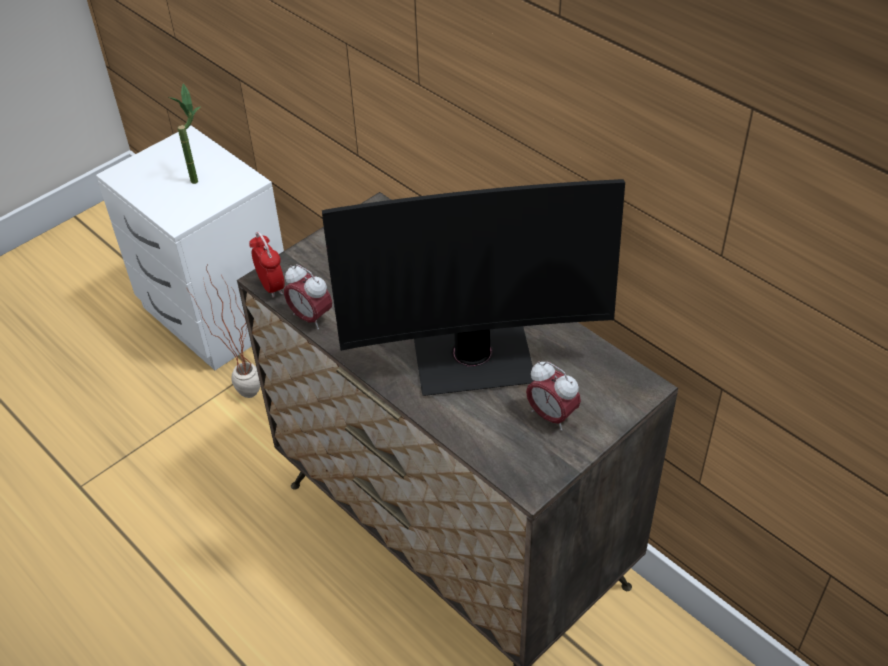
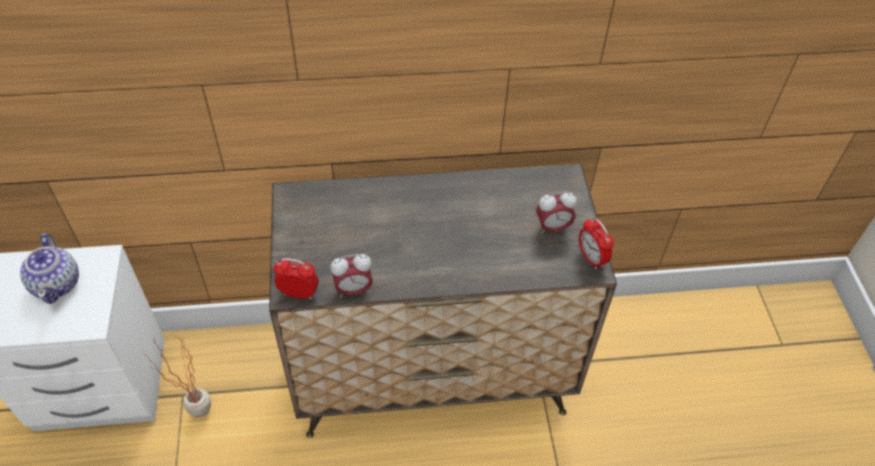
camera: 55 degrees left, 5 degrees up
potted plant [169,83,201,184] -> teapot [20,233,79,304]
monitor [322,179,625,396] -> none
none -> alarm clock [579,218,614,269]

